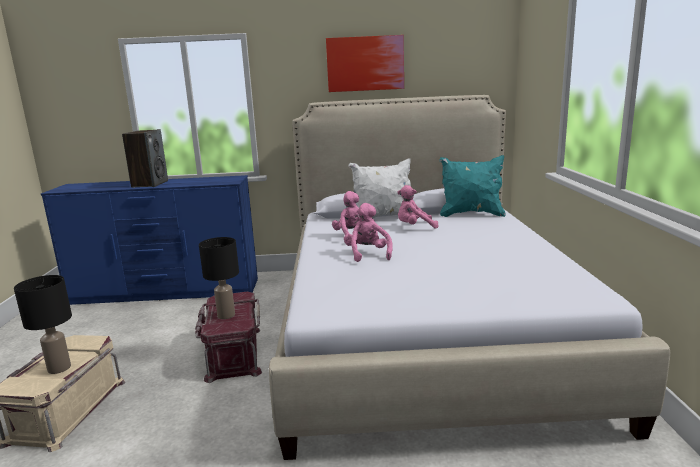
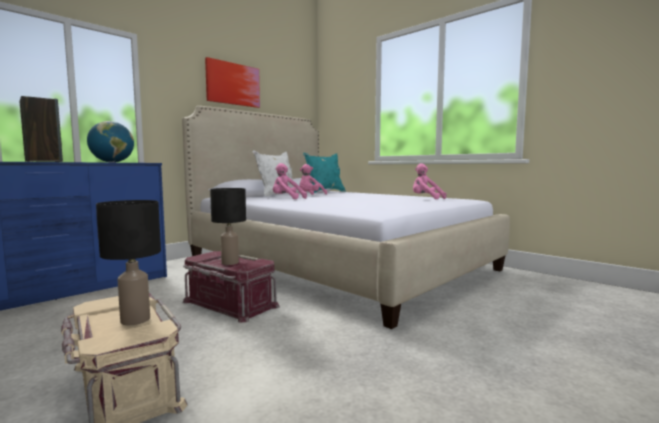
camera: 45 degrees left, 10 degrees down
pink plush toy [344,203,393,262] -> pink plush toy moved to [413,163,447,199]
none -> globe [87,121,134,163]

